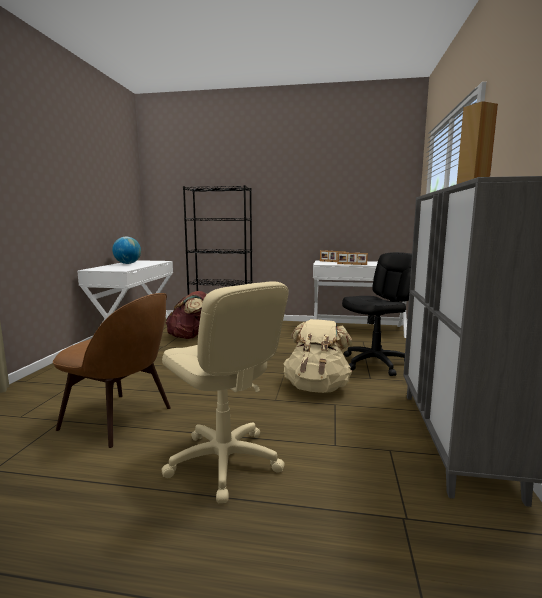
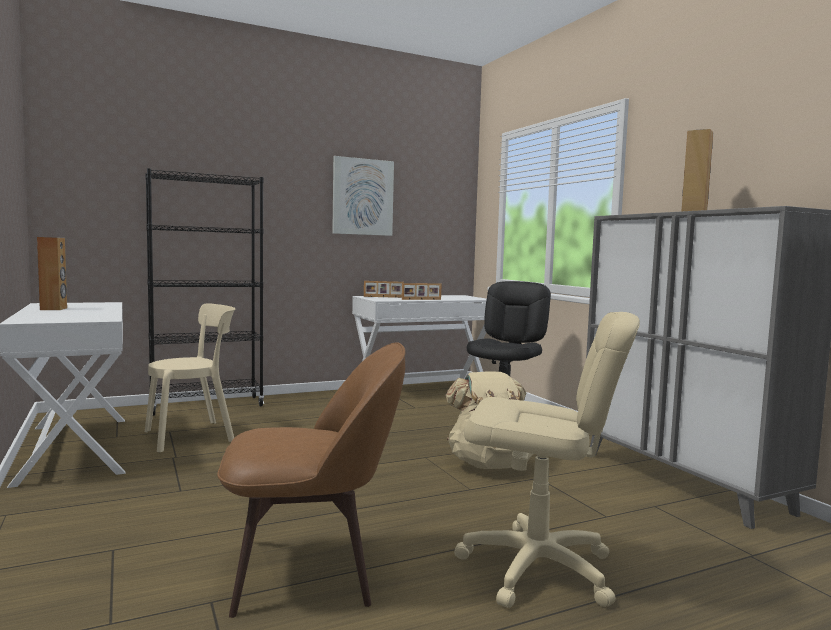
camera: 35 degrees left, 5 degrees down
globe [112,237,141,264] -> brown speaker [37,237,67,310]
brown backpack [166,291,207,339] -> beige chair [145,303,235,453]
none -> picture [332,156,394,236]

